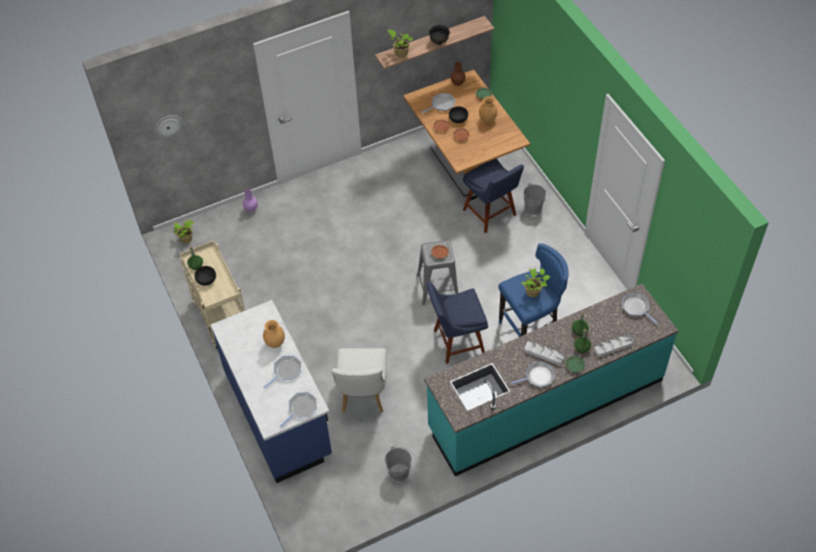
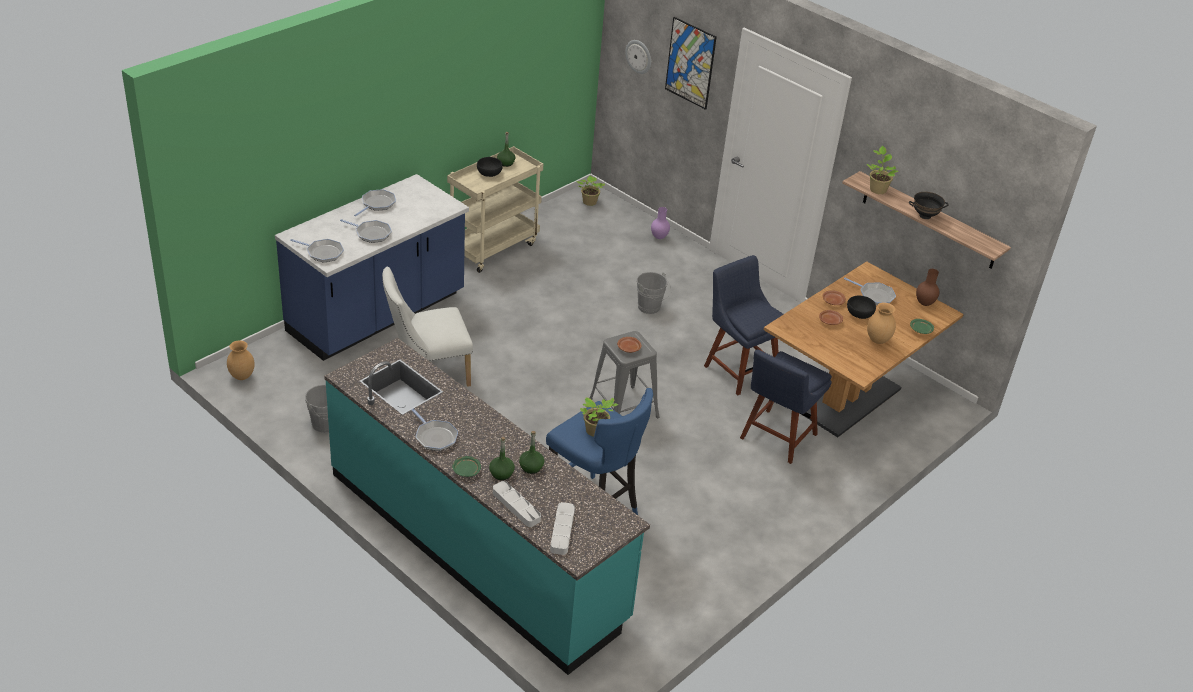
camera: 65 degrees right, 15 degrees down
brown vase [263,320,285,348] -> brown vase moved to [227,340,255,380]
blue chair [427,282,488,364] -> blue chair moved to [704,255,783,395]
grey bucket [523,183,550,215] -> grey bucket moved to [637,272,672,314]
grey tray [524,341,564,365] -> grey tray moved to [550,502,575,555]
frying pan [622,293,658,324] -> frying pan moved to [354,189,396,216]
none -> picture [665,17,717,110]

